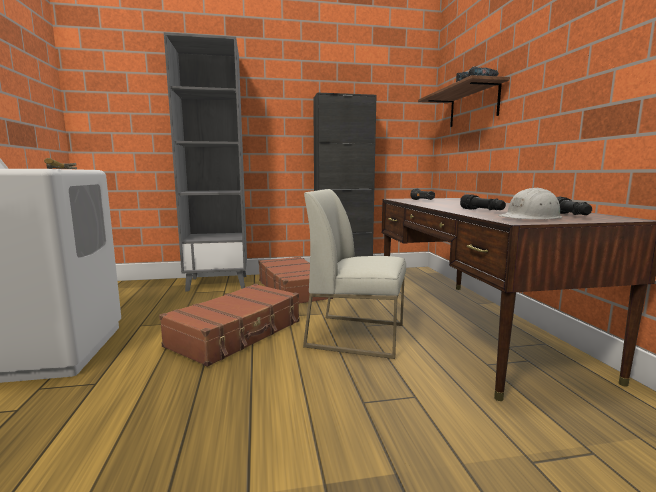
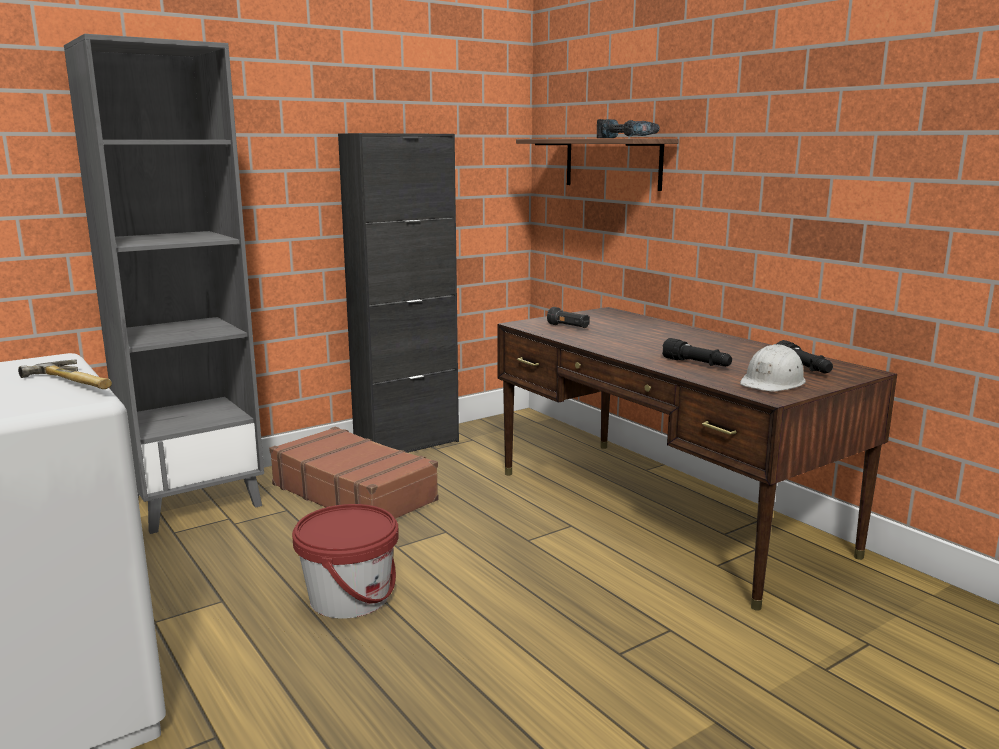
camera: 25 degrees left, 5 degrees up
brown suitcase [159,284,300,367] -> red bucket [292,504,399,619]
white chair [303,189,406,359] -> none

